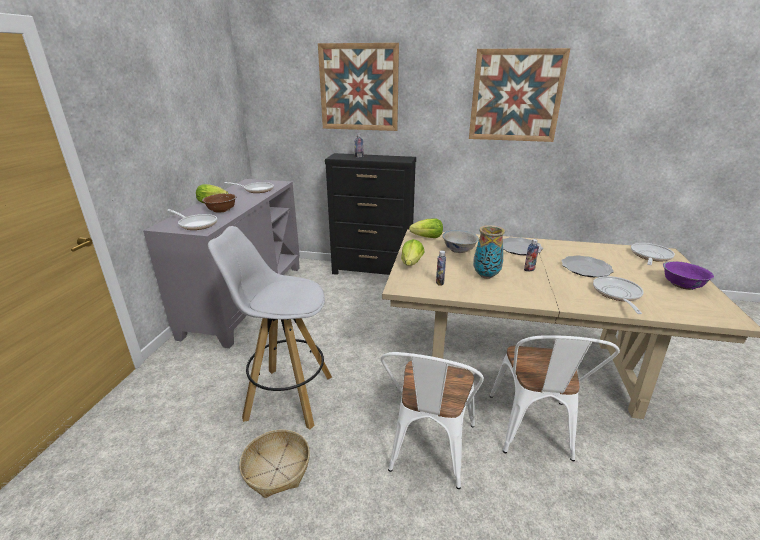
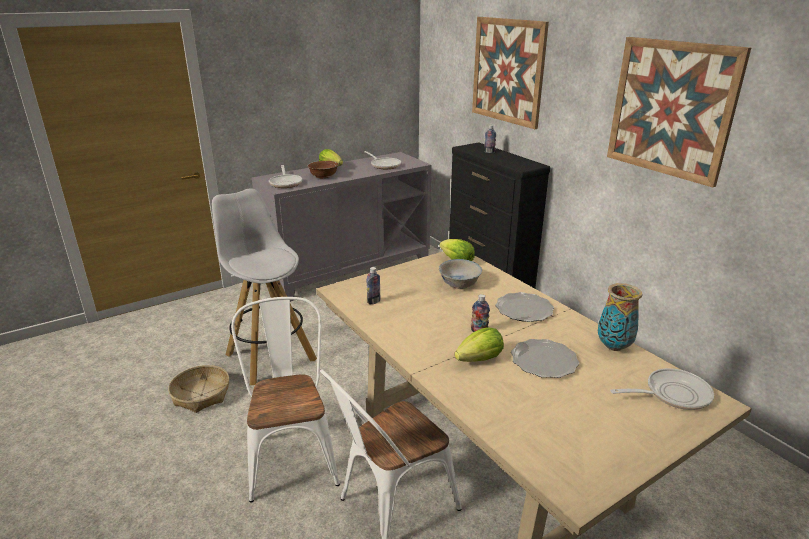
camera: 45 degrees right, 0 degrees up
white chair [381,352,484,489] -> white chair turned 105 degrees clockwise [231,297,340,502]
lettuce [401,239,424,266] -> lettuce moved to [455,327,504,362]
vase [473,225,505,279] -> vase moved to [598,283,642,351]
frying pan [593,276,644,314] -> none
purple bowl [663,261,714,290] -> none

